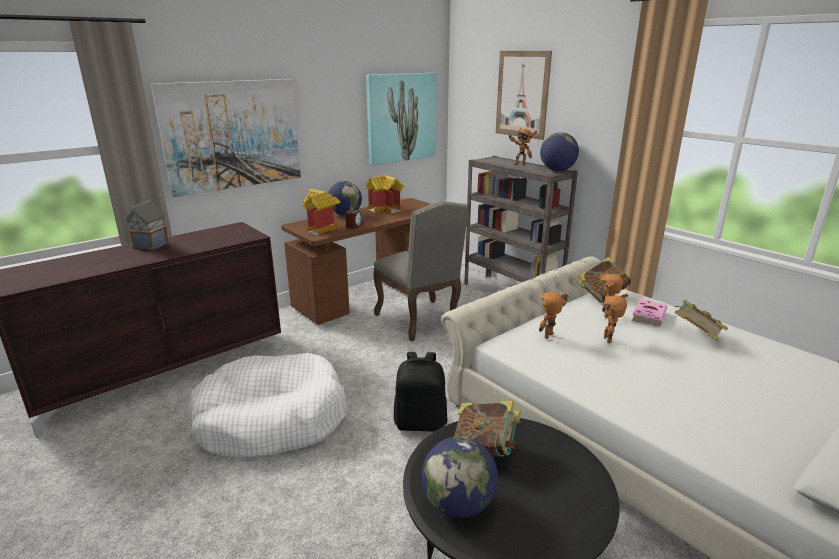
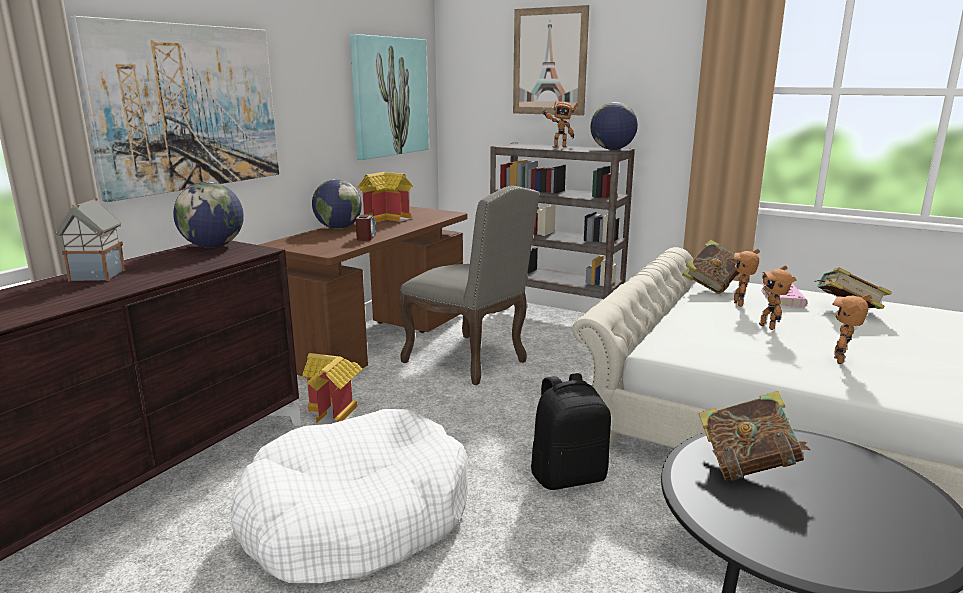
camera: 20 degrees left, 5 degrees down
toy house [302,189,341,235] -> toy house moved to [302,353,362,425]
globe [422,436,498,518] -> globe moved to [173,182,244,248]
toy robot [539,292,569,339] -> toy robot moved to [832,294,872,364]

